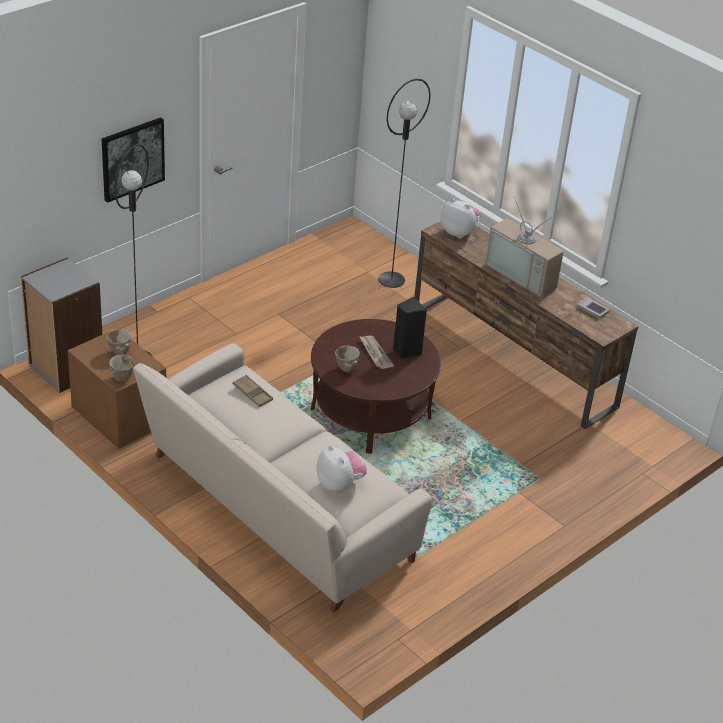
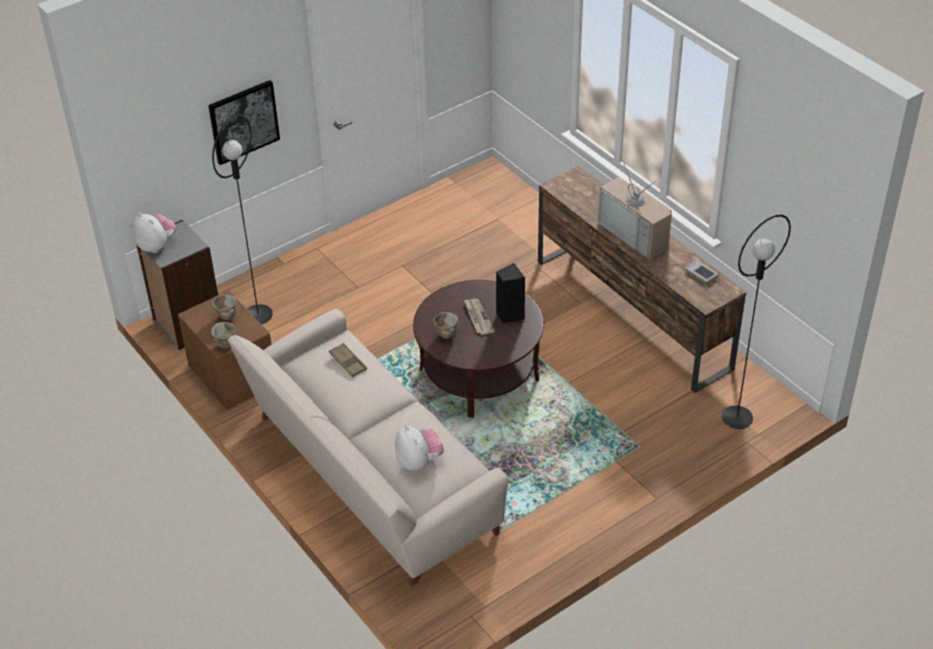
camera: 10 degrees right, 5 degrees up
black floor lamp [378,79,431,288] -> black floor lamp moved to [722,215,791,429]
plush toy [441,198,481,239] -> plush toy moved to [131,213,176,253]

